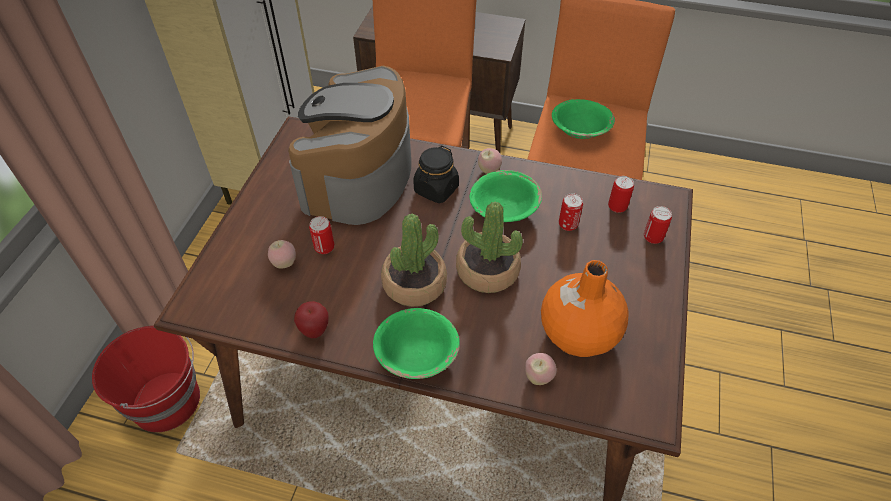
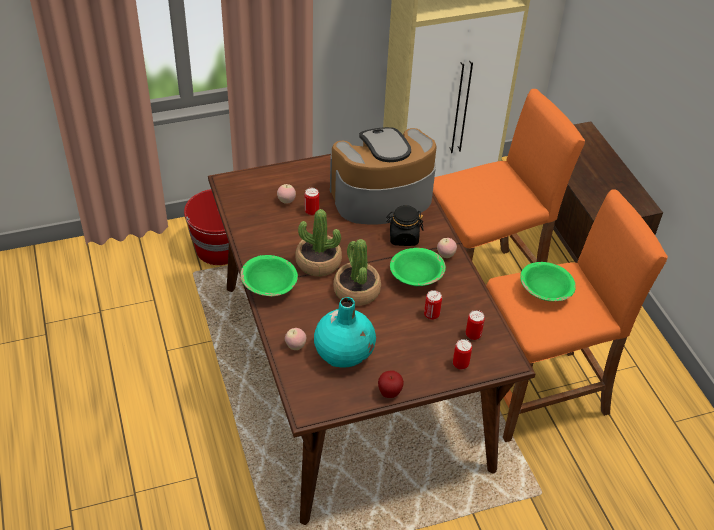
camera: 55 degrees right, 5 degrees down
apple [294,301,329,338] -> apple moved to [378,370,404,398]
orange vase [541,260,629,357] -> turquoise vase [314,297,376,367]

